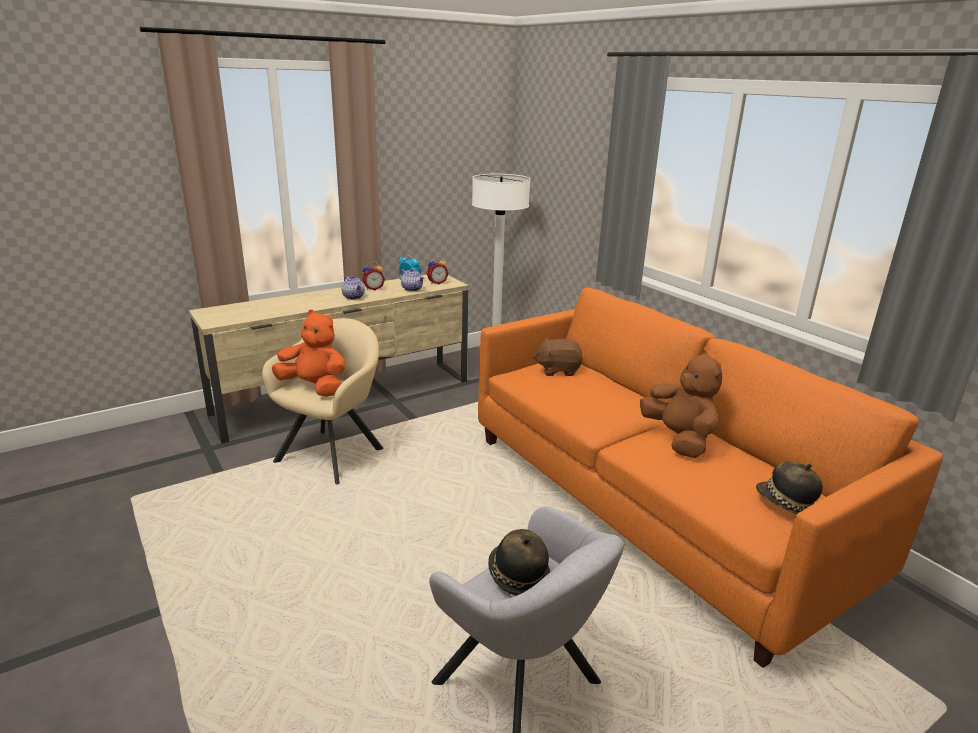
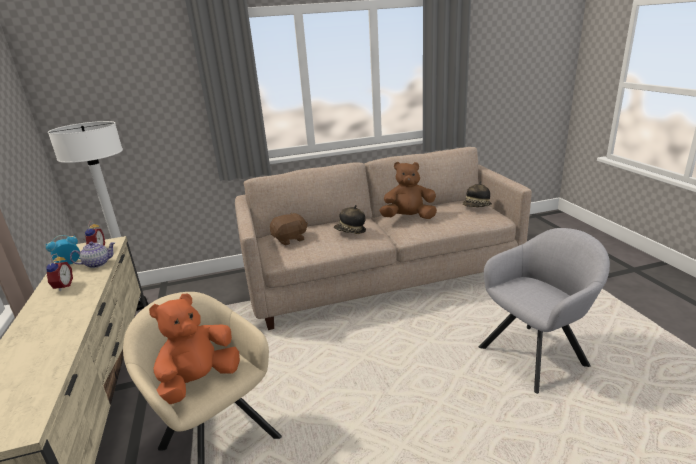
camera: 70 degrees left, 0 degrees up
teapot [341,276,365,300] -> none
orange sofa [478,288,943,668] -> beige sofa [235,147,532,330]
hat [488,529,550,596] -> hat moved to [334,205,366,234]
brown plush toy [533,338,583,376] -> brown plush toy turned 135 degrees counterclockwise [270,212,308,245]

